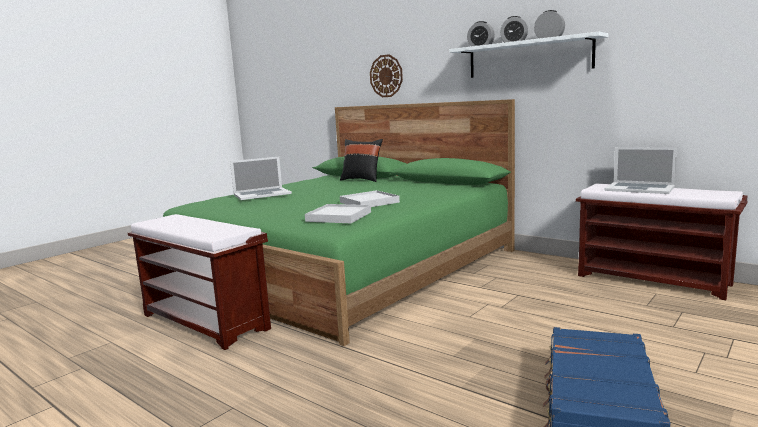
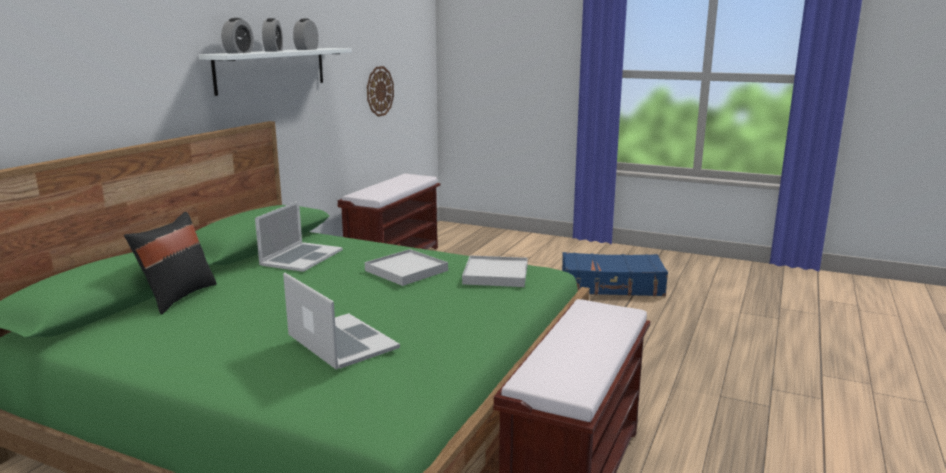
camera: 105 degrees left, 5 degrees up
wall clock [370,54,403,97] -> wall clock moved to [367,66,394,117]
laptop [604,147,677,194] -> laptop moved to [255,201,343,272]

